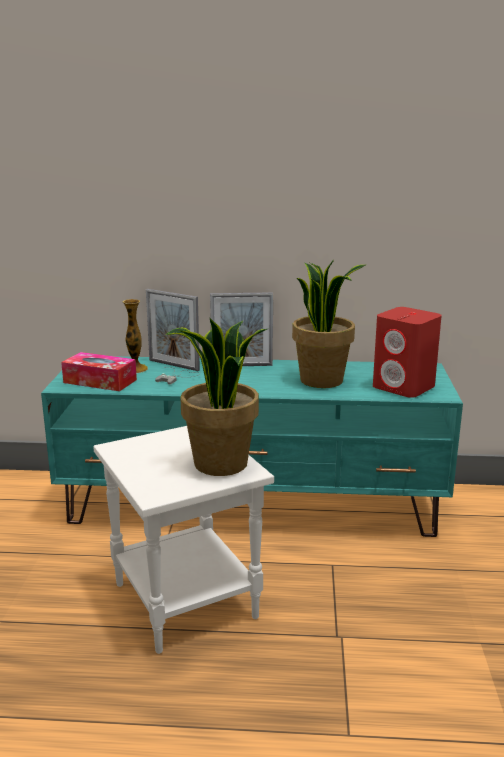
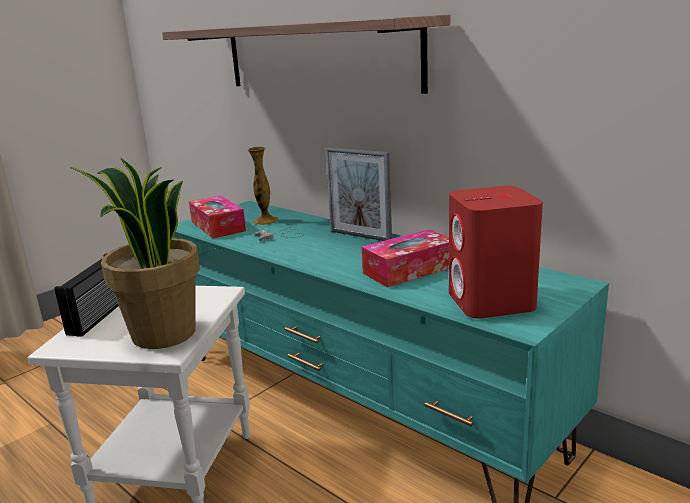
camera: 40 degrees right, 0 degrees up
picture frame [146,289,200,371] -> none
potted plant [292,260,365,388] -> tissue box [362,229,449,288]
none -> radio [55,253,119,337]
none -> shelf [162,14,451,94]

